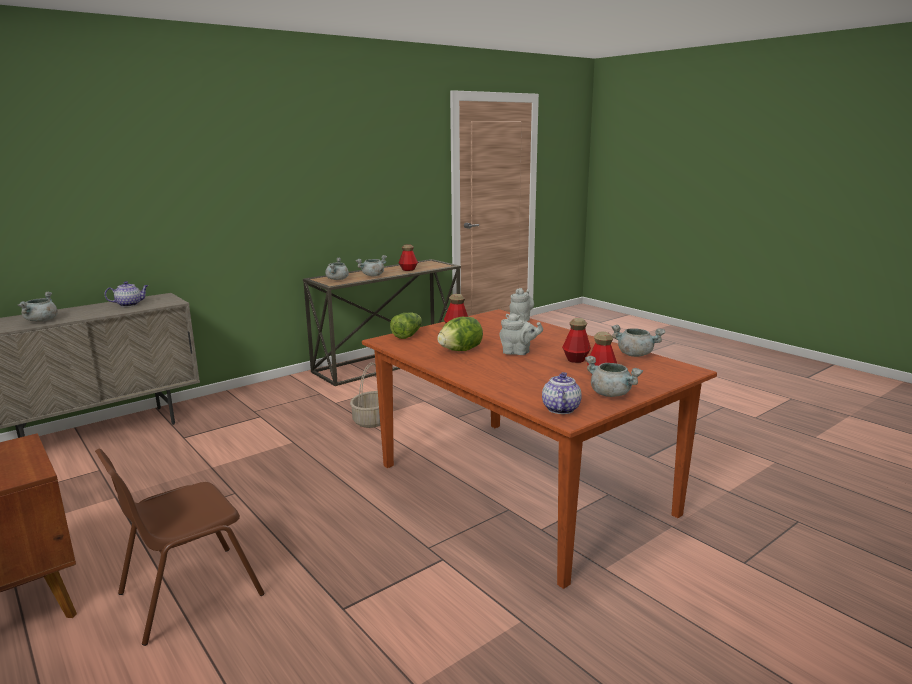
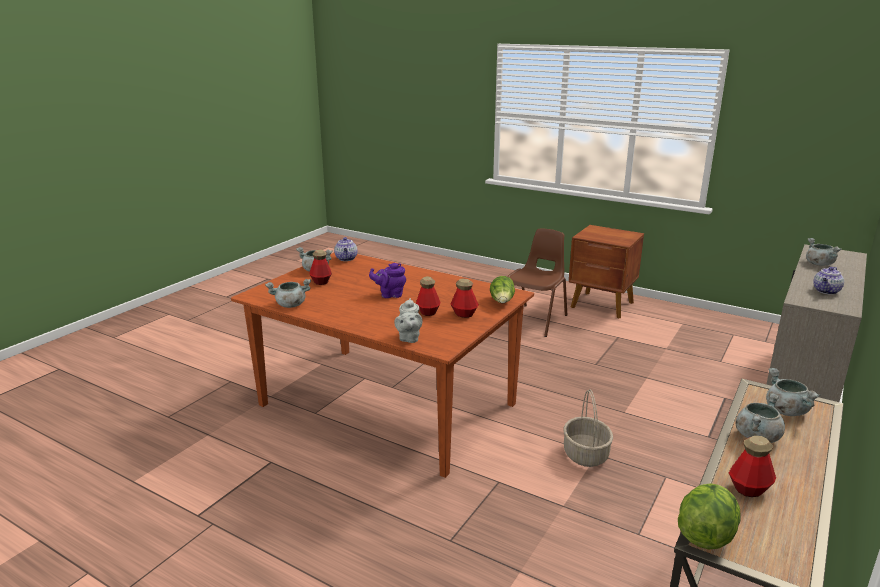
camera: 160 degrees right, 5 degrees up
lettuce [437,317,483,351] -> lettuce moved to [678,483,741,549]
grey teapot [500,313,543,355] -> purple teapot [369,263,406,298]
bottle [562,318,591,363] -> bottle moved to [416,277,440,316]

